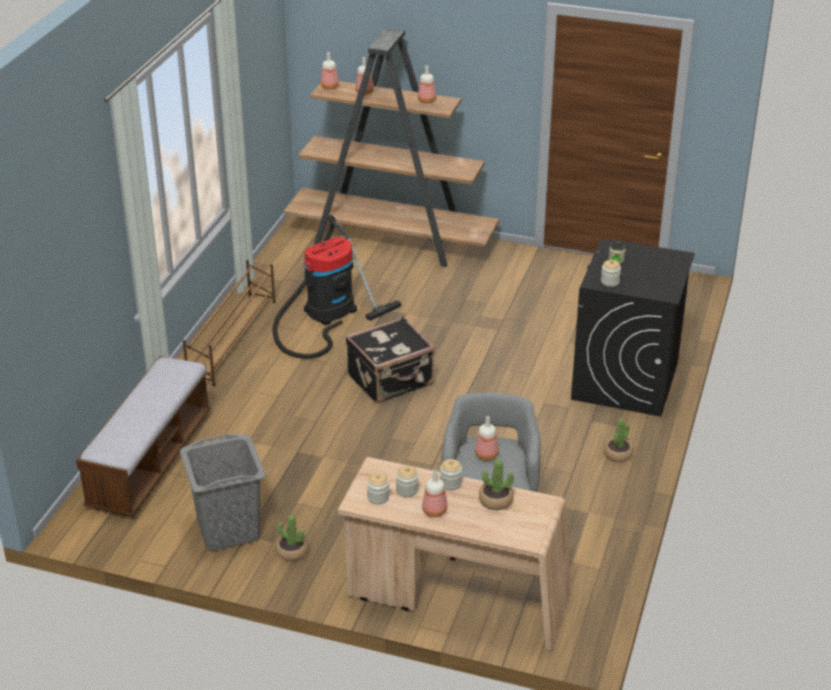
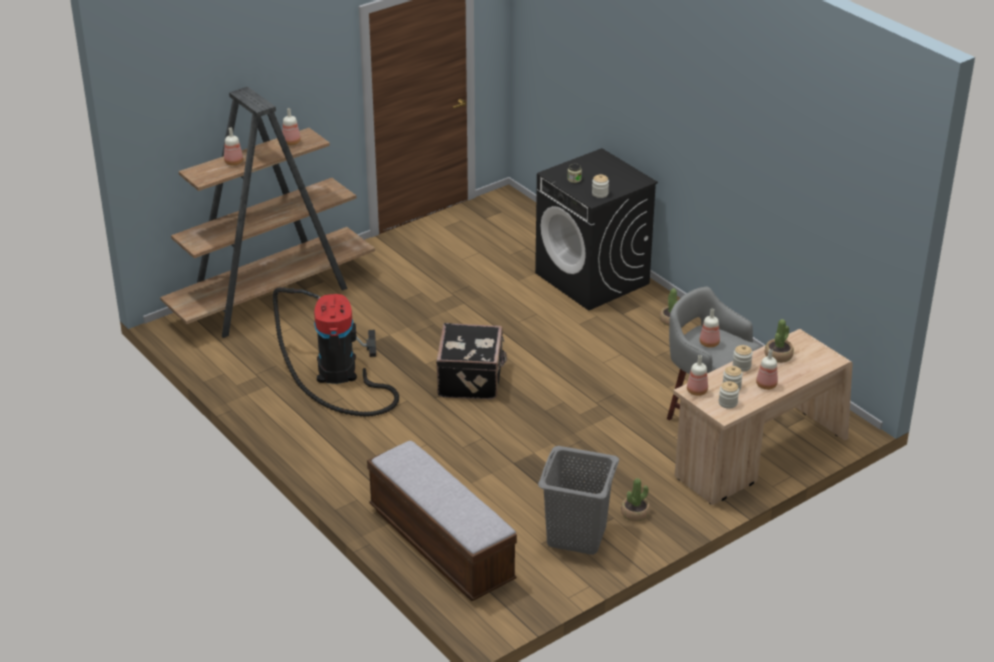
camera: 55 degrees left, 0 degrees up
brown shoe rack [183,260,276,386] -> none
bottle [321,52,339,90] -> bottle moved to [687,355,708,396]

